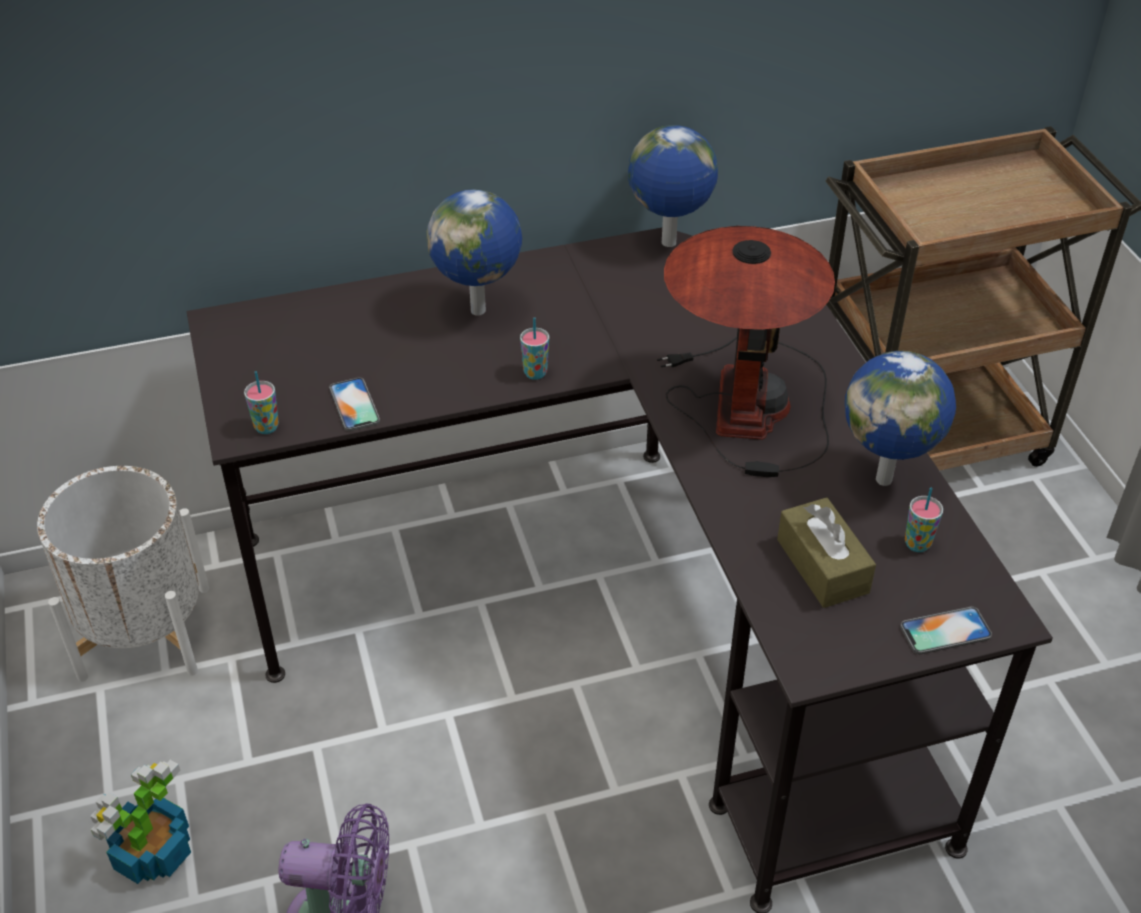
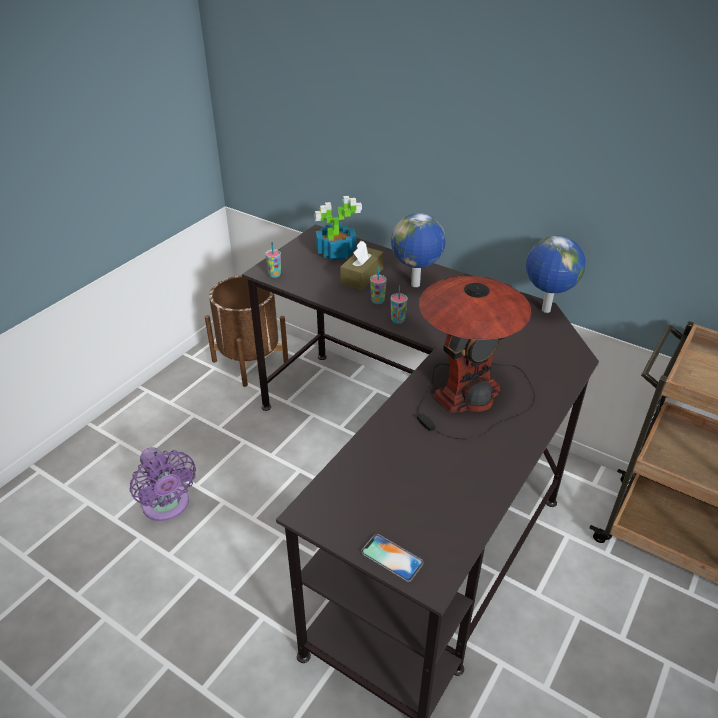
camera: 50 degrees right, 5 degrees down
white planter [37,466,209,682] -> brown planter [205,275,288,387]
potted plant [90,760,191,884] -> potted plant moved to [314,196,362,260]
phone [329,377,380,431] -> none
brown tissue box [777,497,876,608] -> brown tissue box moved to [340,241,384,290]
globe [845,351,956,486] -> none
cup [905,488,943,552] -> cup moved to [370,267,387,304]

